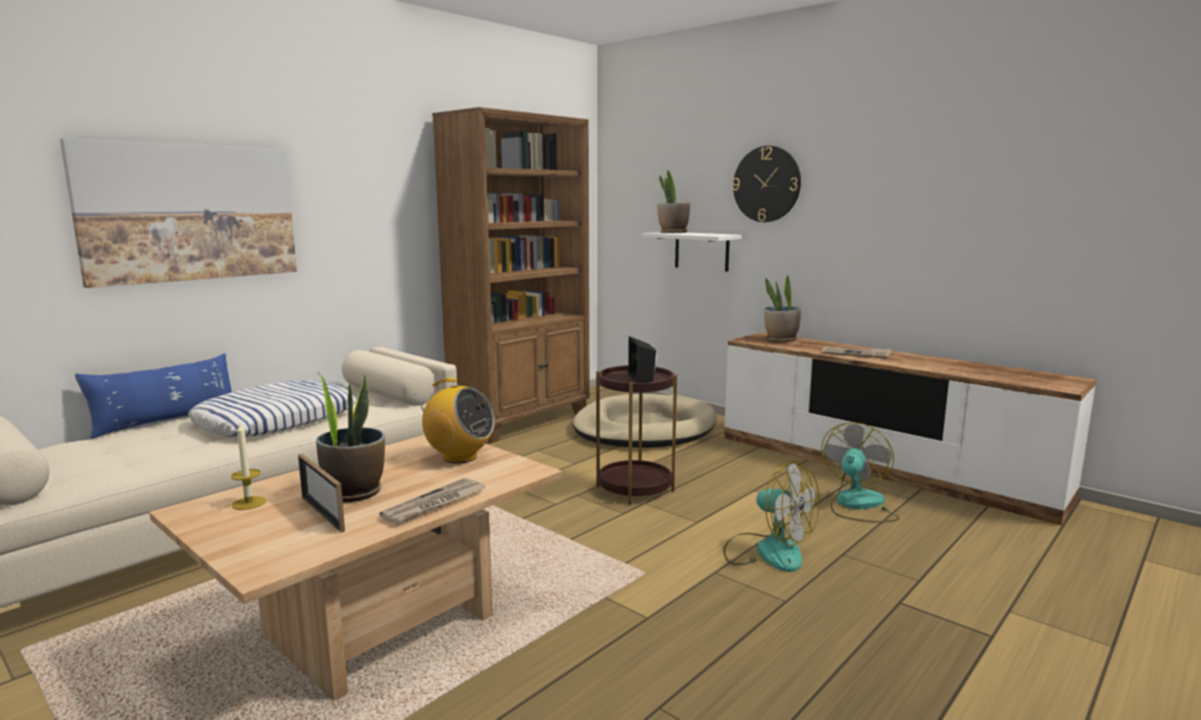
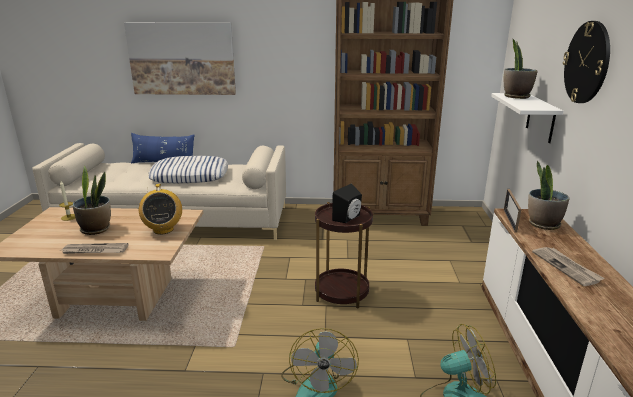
camera: 50 degrees right, 10 degrees up
picture frame [298,454,345,533] -> picture frame moved to [504,189,521,233]
beige dog bed [573,394,717,448] -> none

